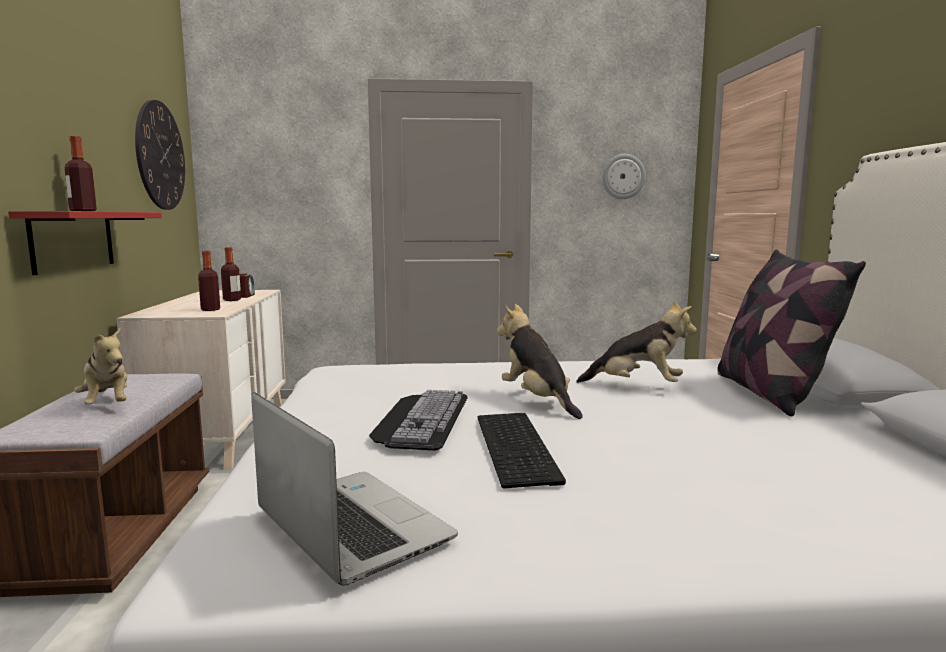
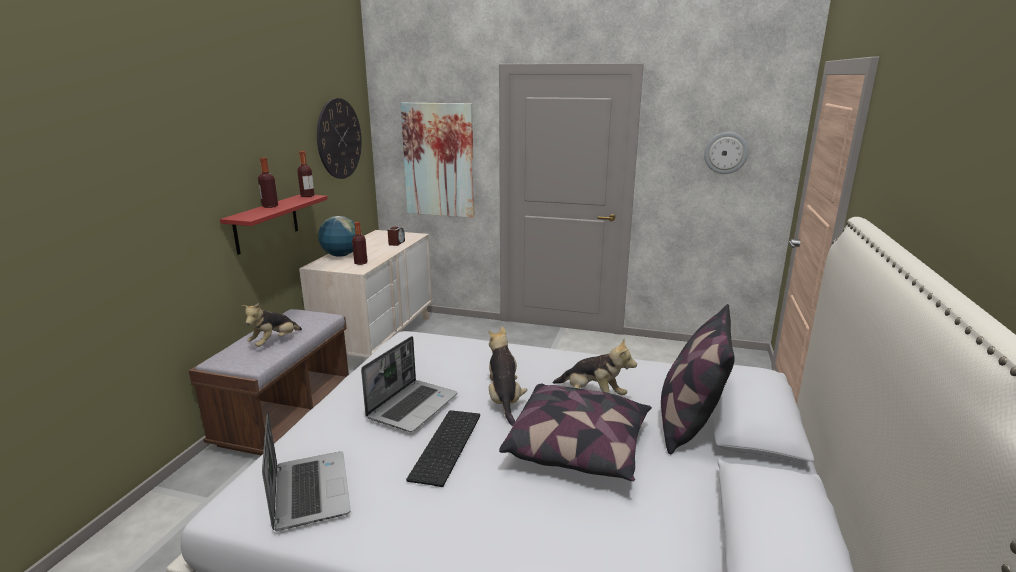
camera: 20 degrees right, 10 degrees up
plush toy [74,328,127,404] -> plush toy turned 45 degrees clockwise [241,303,302,347]
bottle [221,247,241,301] -> bottle moved to [297,151,314,197]
keyboard [369,390,467,451] -> laptop [361,336,458,432]
none -> globe [318,216,355,256]
none -> picture [401,103,474,218]
none -> pillow [499,384,652,481]

